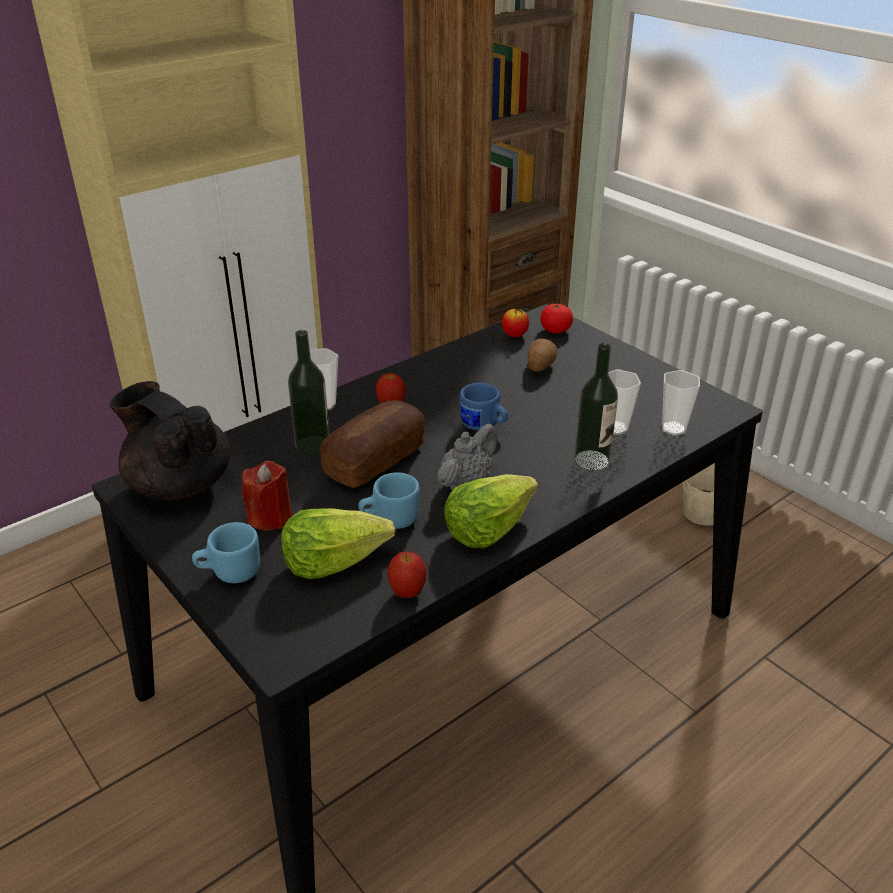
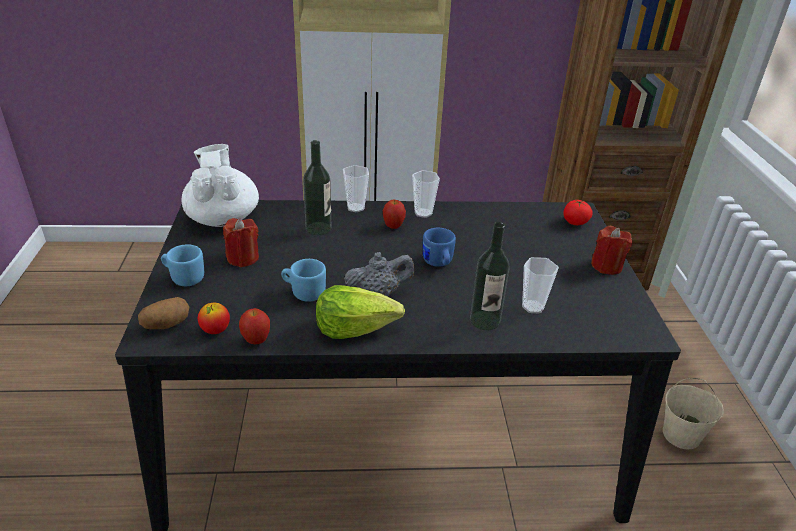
camera: 35 degrees right, 0 degrees up
black teapot [110,381,231,501] -> white teapot [181,144,259,227]
lettuce [281,508,396,579] -> none
bread [320,400,425,488] -> none
apple [502,309,529,337] -> apple moved to [198,303,230,334]
potato [528,339,557,372] -> potato moved to [138,297,189,329]
cup [662,370,700,435] -> cup moved to [412,170,440,218]
none -> red candle [591,226,632,275]

